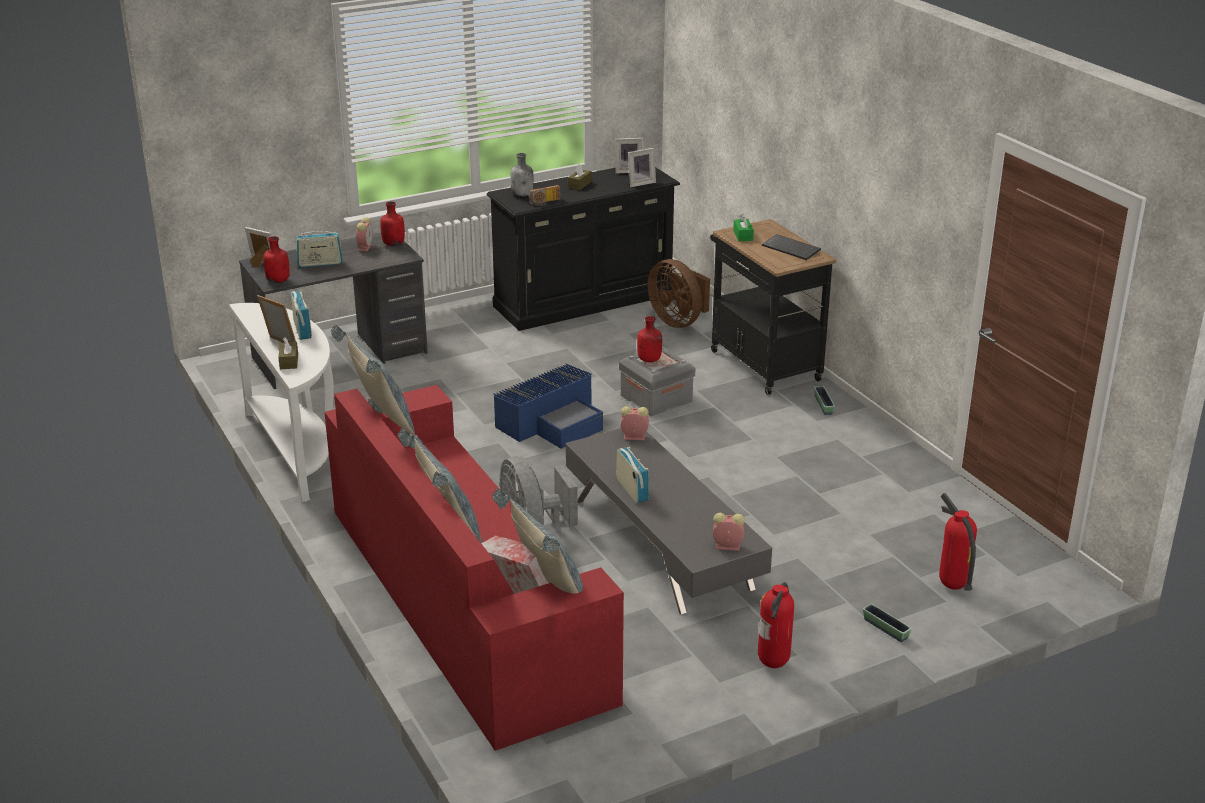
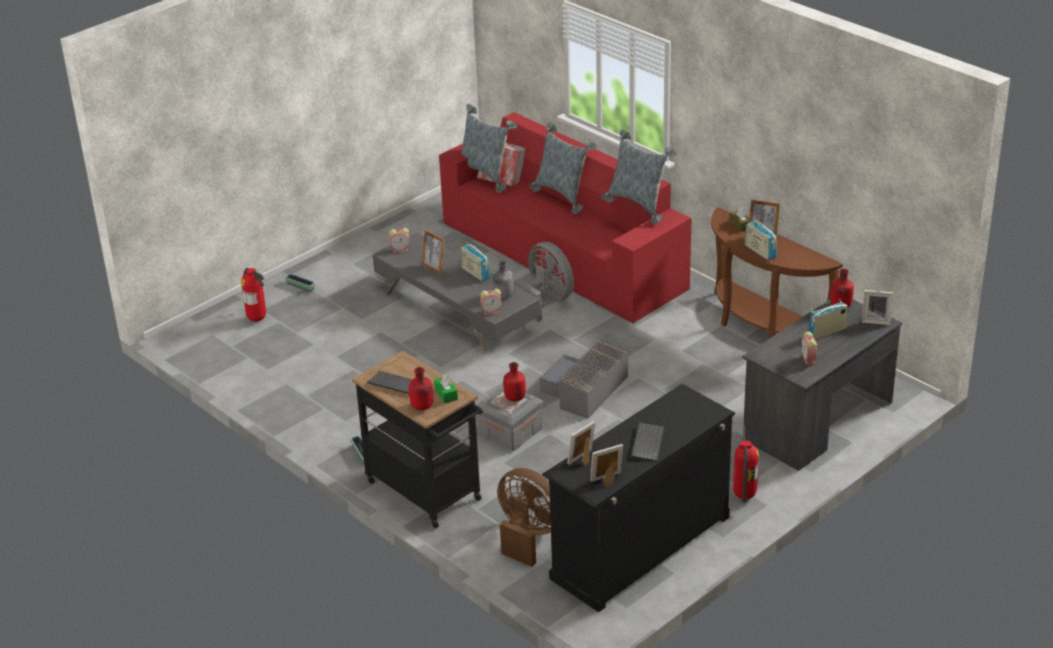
camera: 165 degrees right, 5 degrees up
white console table [229,303,334,502] -> brown console table [711,207,843,339]
red bottle [380,202,405,246] -> red bottle moved to [409,367,433,410]
blue storage box [493,364,603,449] -> grey storage box [540,339,629,419]
grey bottle [511,153,534,197] -> grey bottle moved to [493,261,514,298]
radio [529,185,560,206] -> none
brown tissue box [568,164,592,190] -> keyboard [631,422,664,462]
fire extinguisher [758,582,794,668] -> fire extinguisher moved to [733,425,759,502]
none -> picture frame [422,230,444,275]

